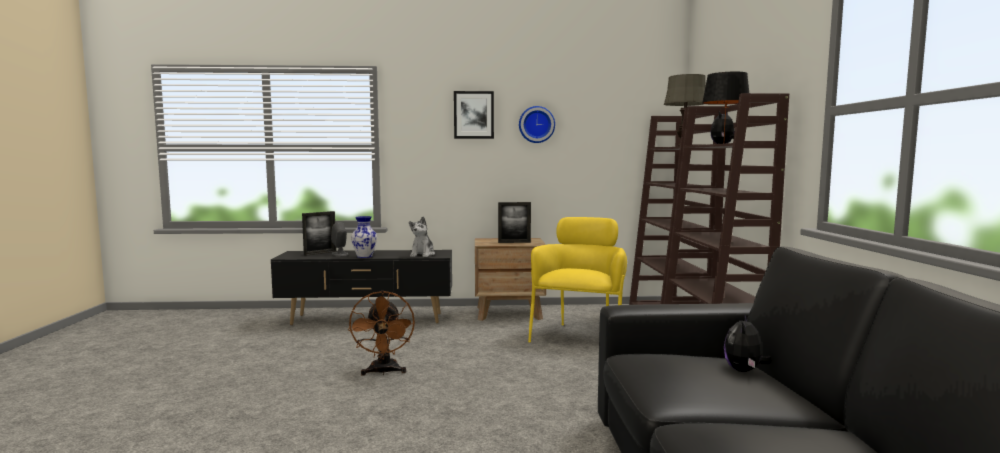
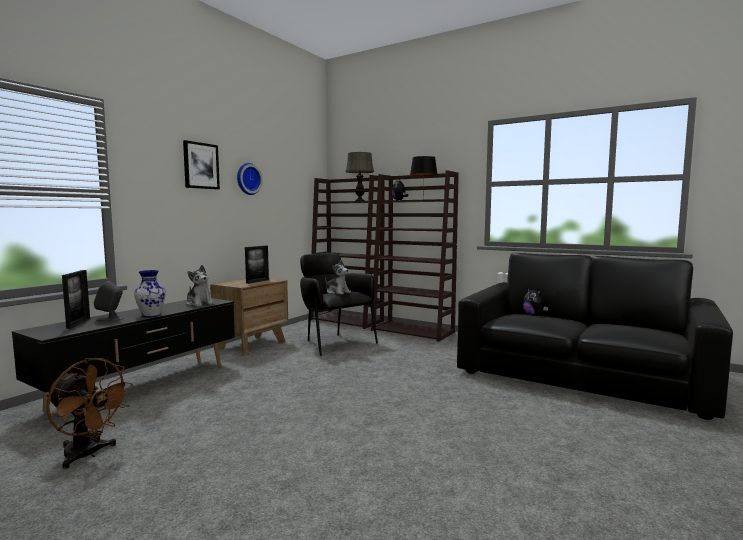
camera: 55 degrees left, 0 degrees up
brown fan [348,291,415,376] -> brown fan moved to [46,358,133,469]
yellow armchair [528,217,627,343] -> black armchair [300,253,378,356]
none -> plush toy [325,260,351,295]

